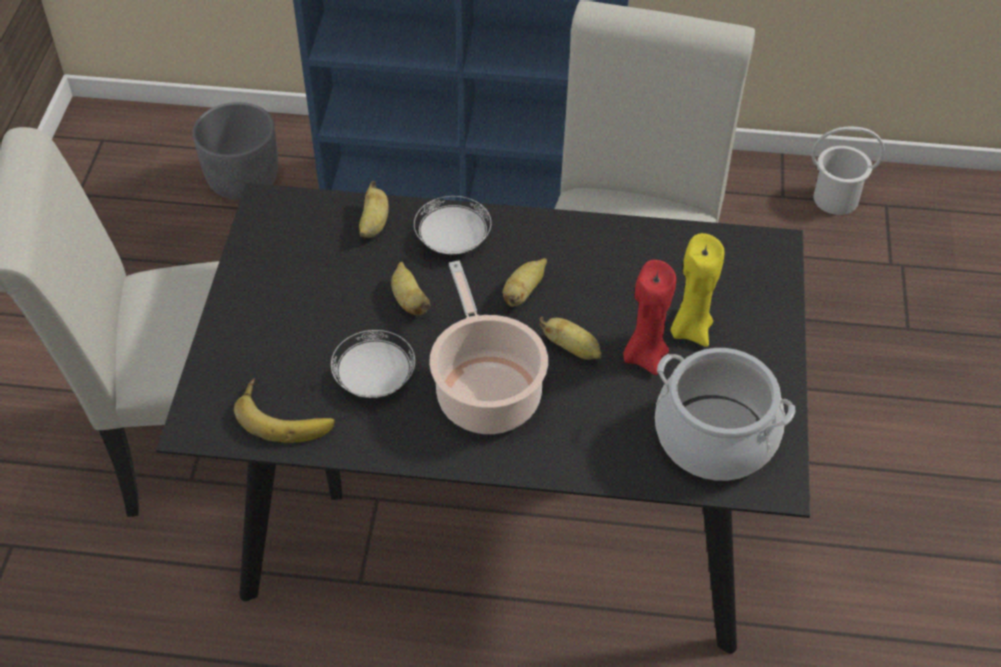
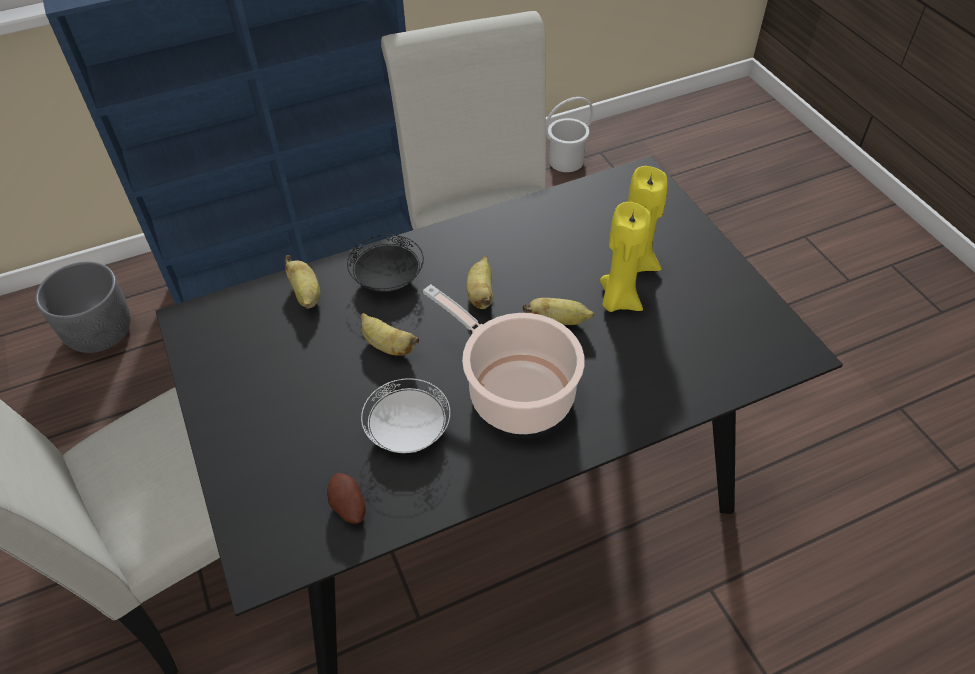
camera: 30 degrees left, 0 degrees up
banana [234,379,335,443] -> potato [327,473,366,523]
white plate [414,196,491,254] -> black plate [347,234,424,292]
red candle [623,260,676,375] -> yellow candle [600,202,651,312]
cooking pot [655,348,795,481] -> none

